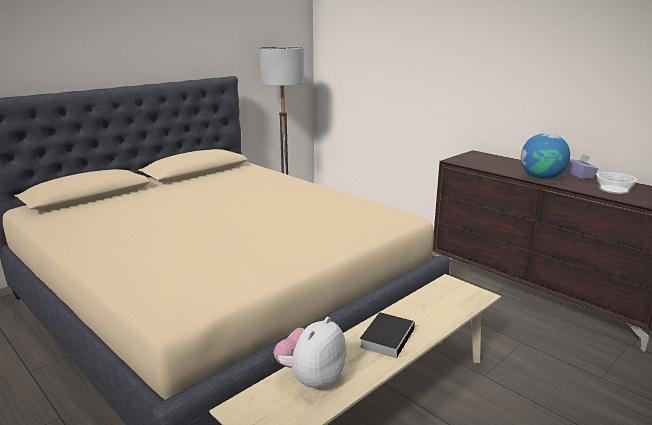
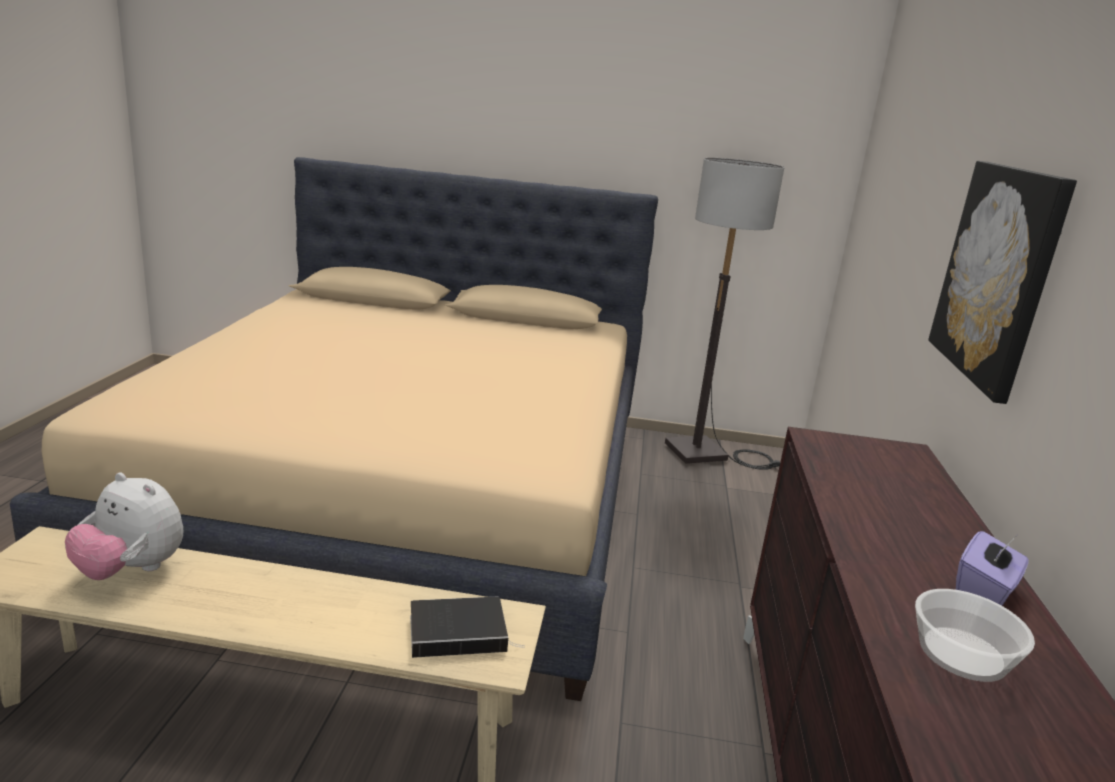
camera: 50 degrees right, 0 degrees up
plush toy [274,317,347,391] -> plush toy turned 150 degrees counterclockwise [65,473,183,580]
book [360,312,415,358] -> book moved to [410,597,525,658]
globe [521,133,570,179] -> none
none -> picture [928,161,1077,404]

